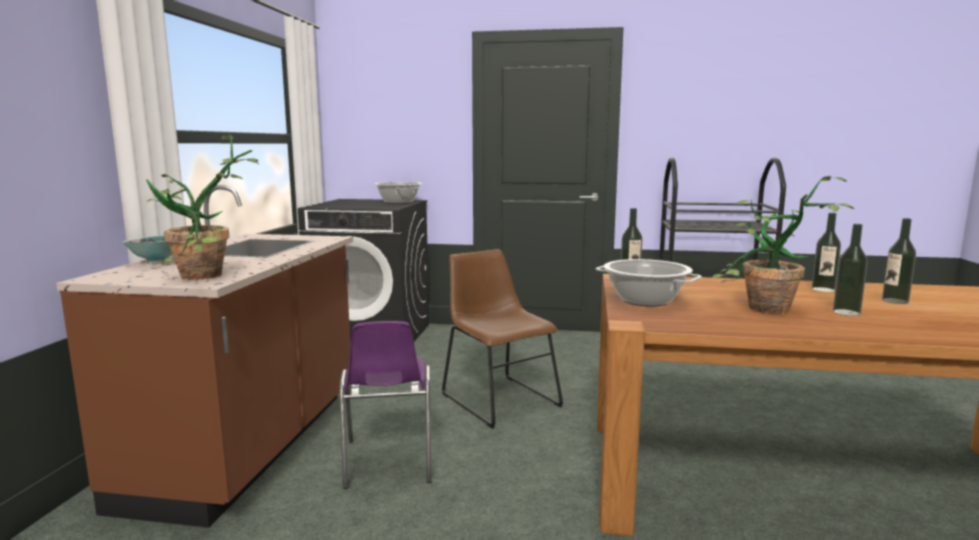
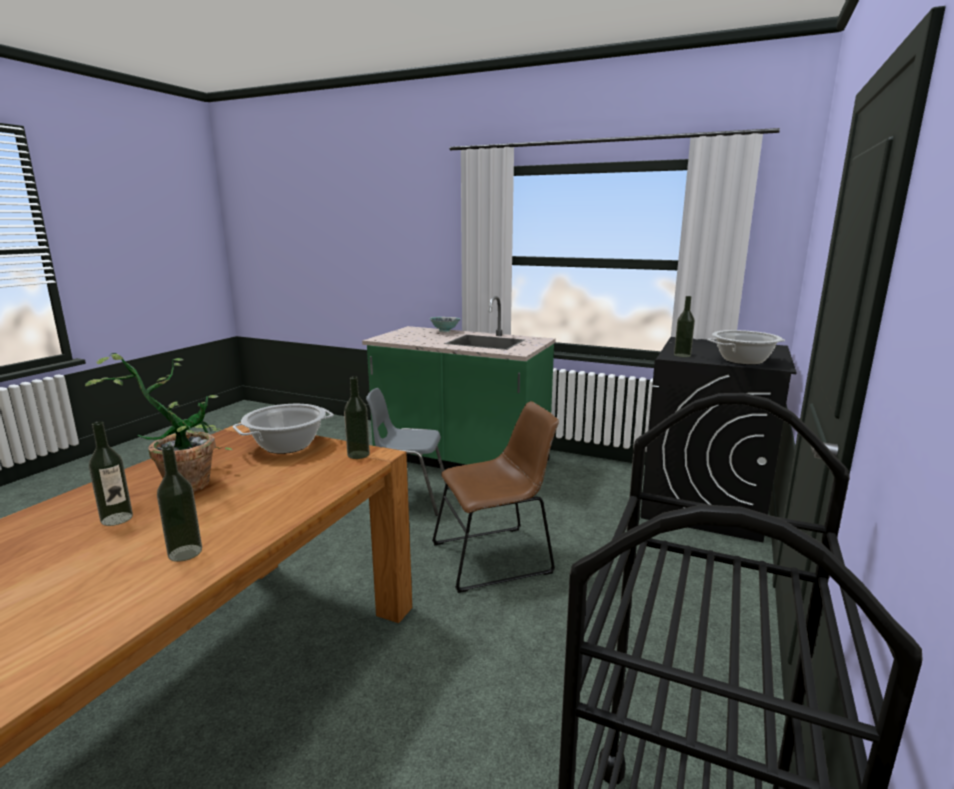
camera: 105 degrees right, 5 degrees up
brown counter [56,185,353,528] -> green counter [362,296,556,469]
potted plant [146,134,259,280] -> none
purple chair [339,321,432,489] -> grey chair [366,388,449,516]
bottle [882,218,916,304] -> bottle moved to [674,296,695,357]

